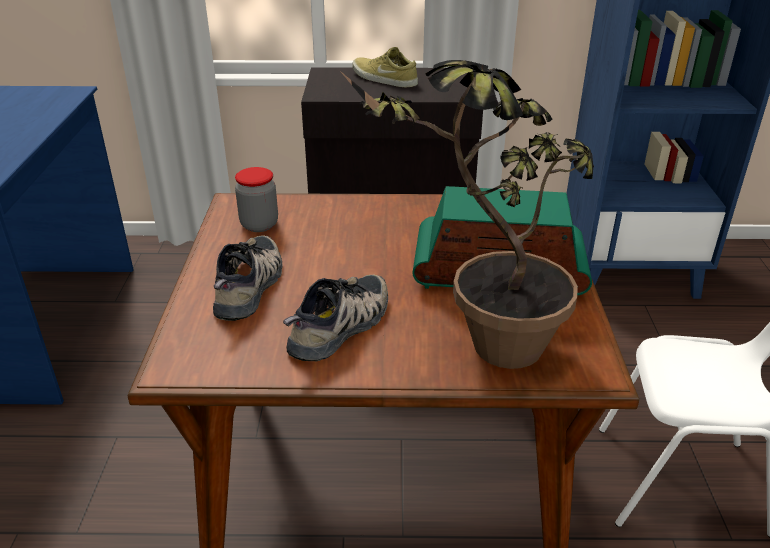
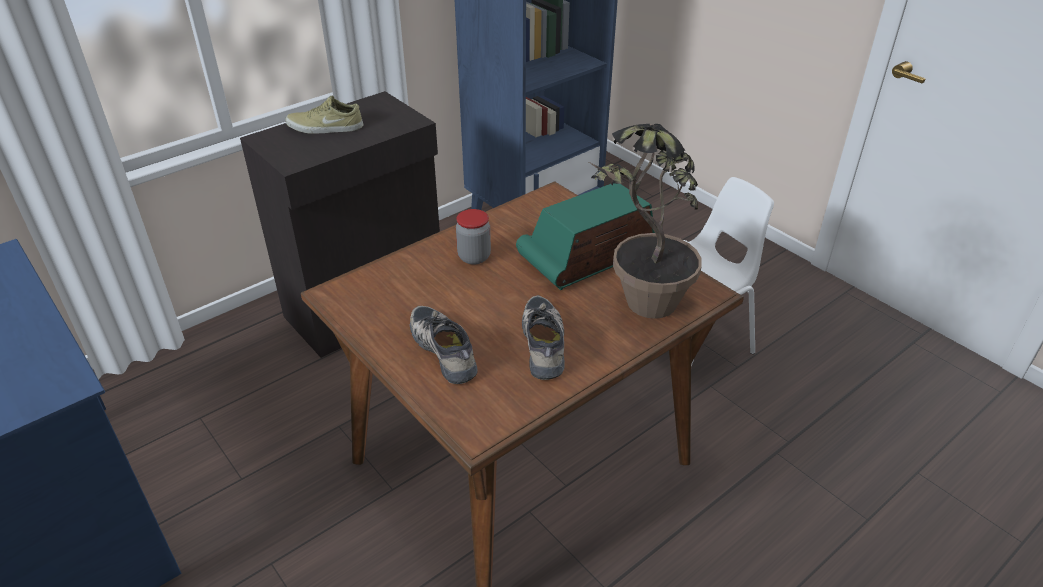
camera: 40 degrees left, 5 degrees up
jar [235,167,278,232] -> jar moved to [456,209,491,265]

